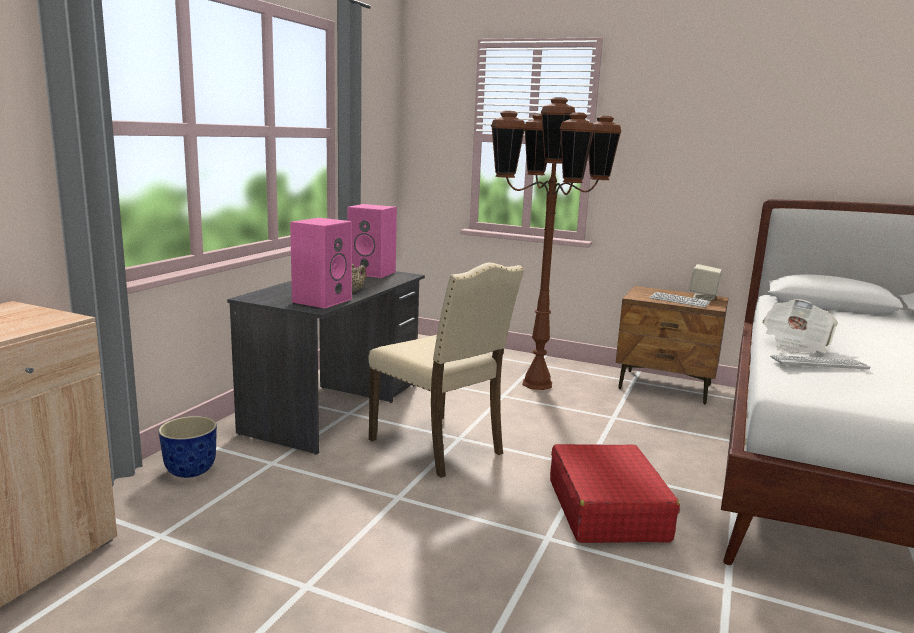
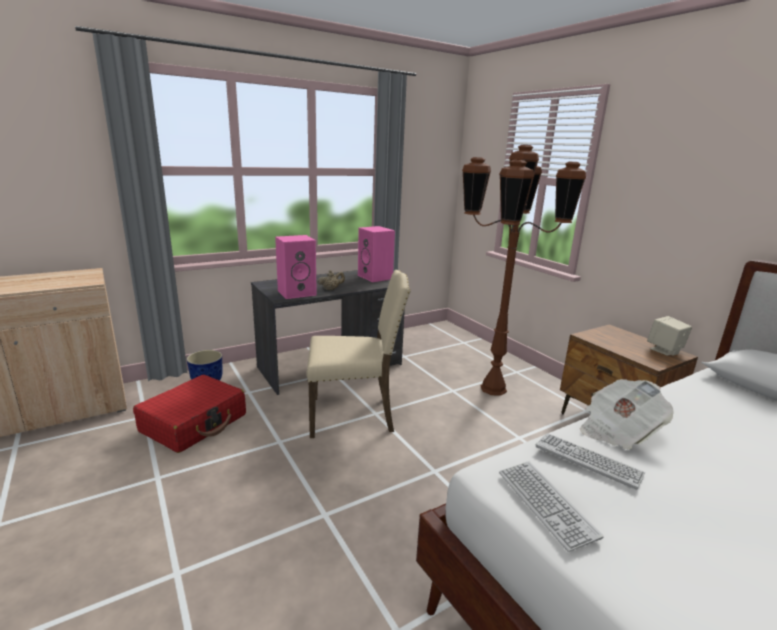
camera: 35 degrees right, 5 degrees up
beige chair [368,263,524,478] -> beige chair turned 90 degrees counterclockwise [306,270,411,438]
red suitcase [550,444,680,543] -> red suitcase moved to [133,375,246,453]
keyboard [649,292,711,308] -> keyboard moved to [499,461,604,552]

